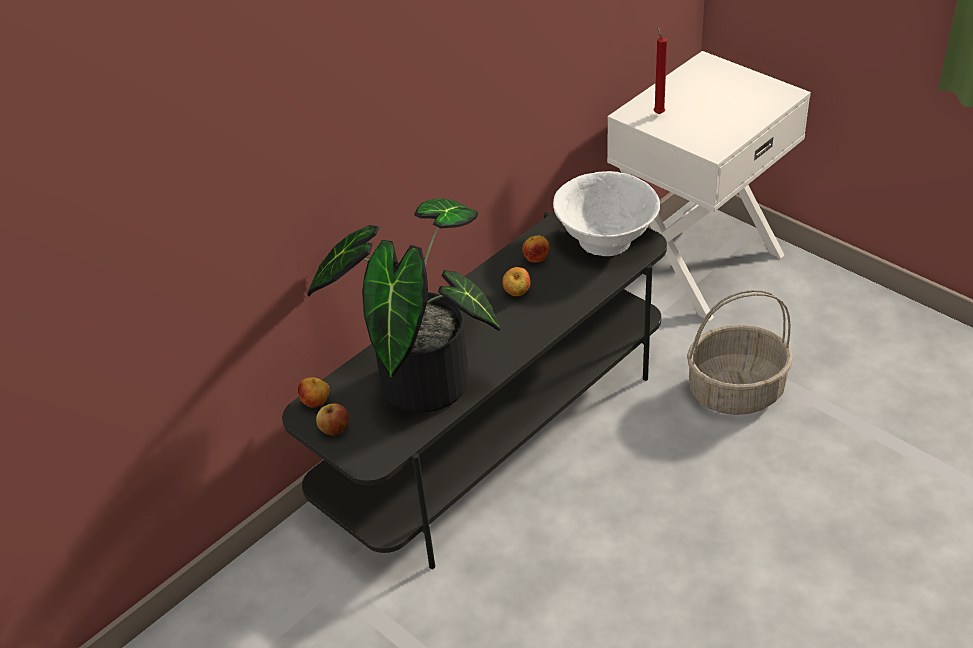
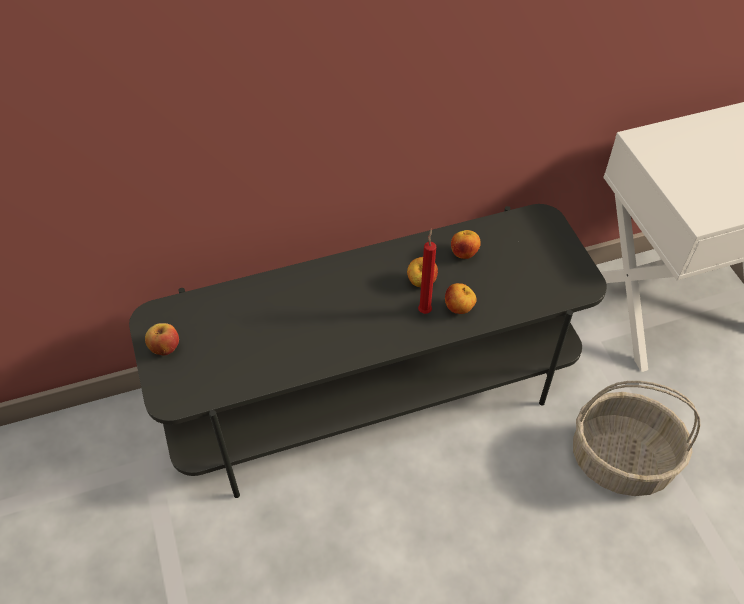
camera: 25 degrees right, 10 degrees up
apple [298,377,329,408] -> apple moved to [445,283,477,314]
potted plant [307,199,500,413] -> none
white bowl [553,171,660,256] -> none
red candle [654,26,667,114] -> red candle moved to [418,228,436,314]

